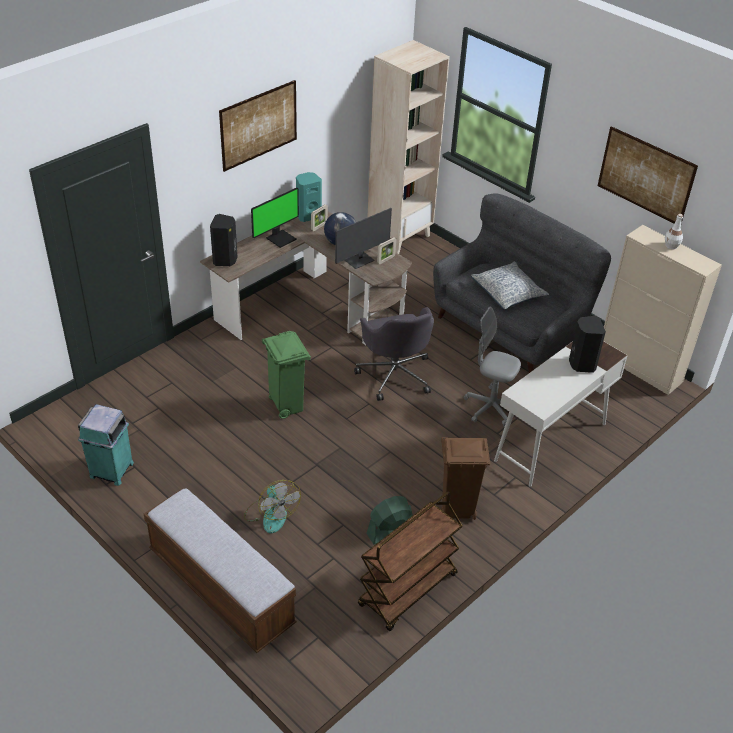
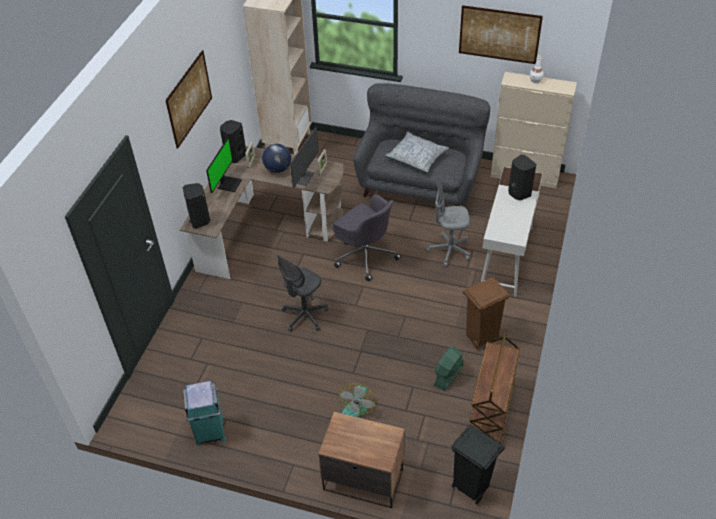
camera: 25 degrees left, 5 degrees up
bench [144,488,296,653] -> nightstand [318,412,405,508]
fan [244,480,301,534] -> fan turned 75 degrees clockwise [338,383,376,417]
green trash can [262,331,311,419] -> grey office chair [277,255,328,332]
turquoise speaker [296,172,322,222] -> black speaker [220,120,246,163]
none -> black trash can [451,424,505,505]

